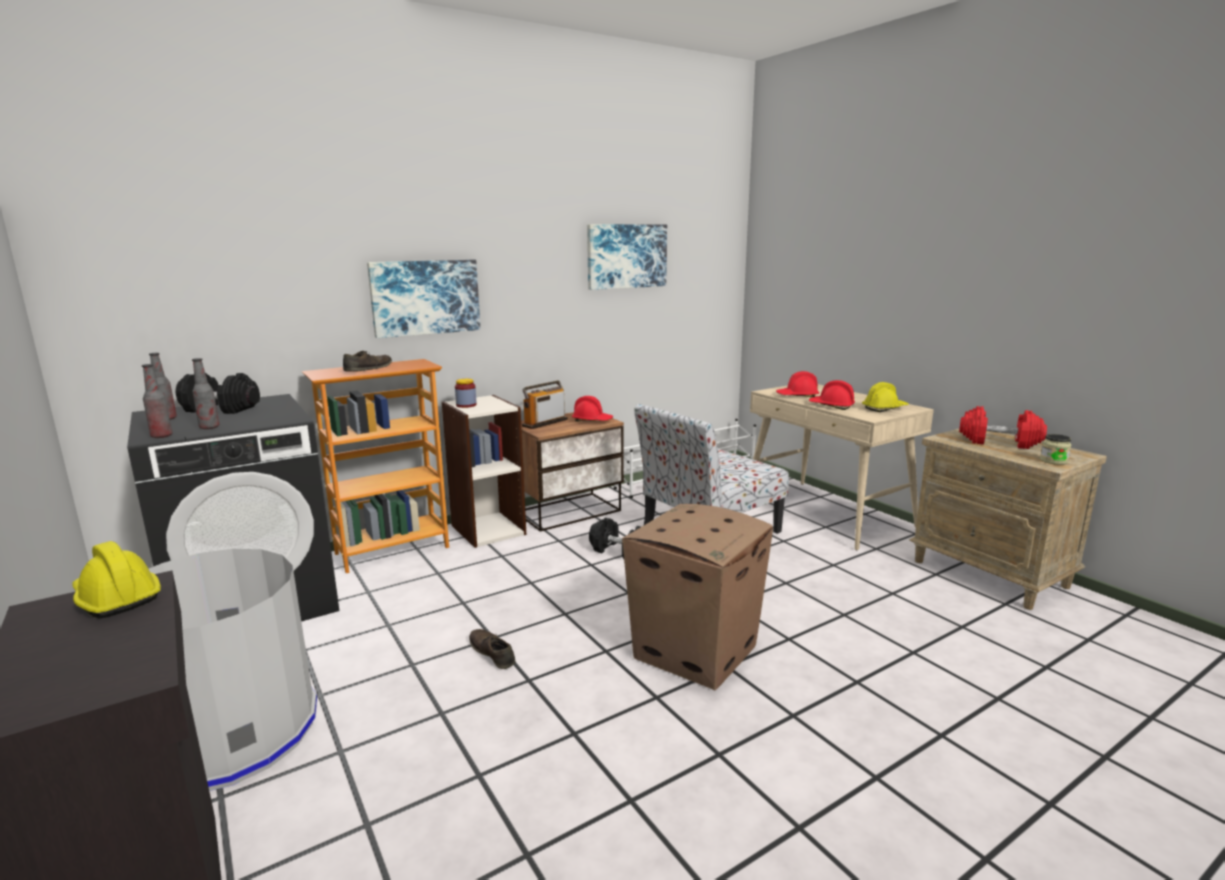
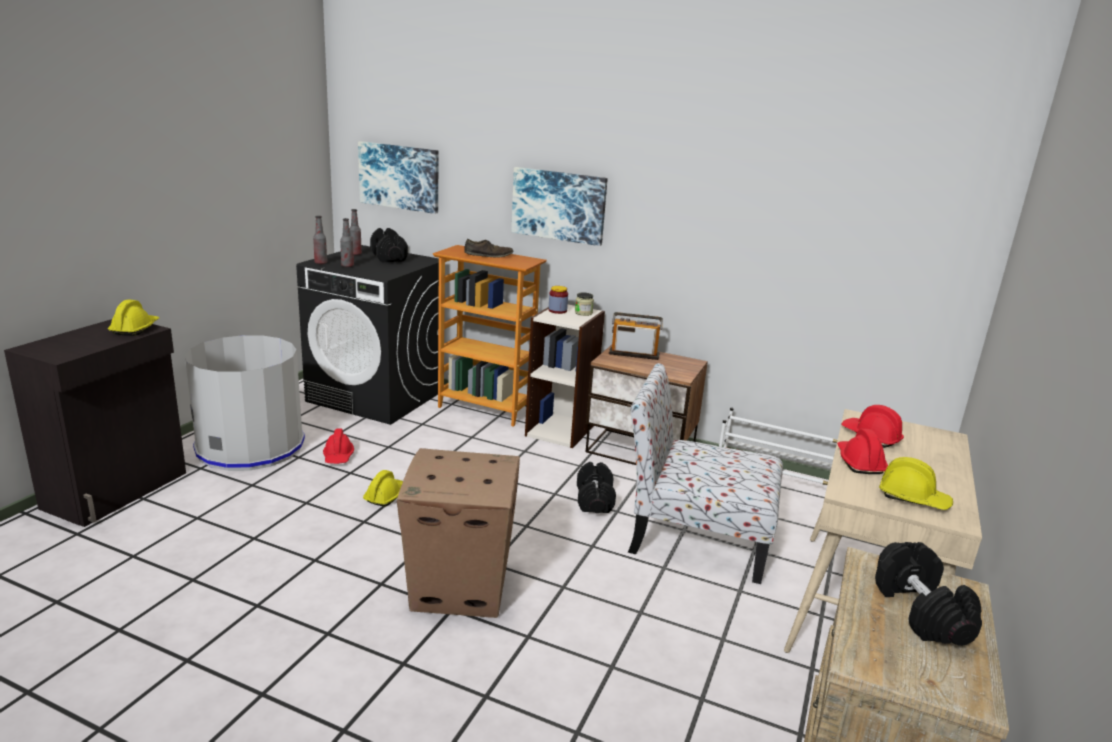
camera: 55 degrees right, 5 degrees up
brown shoe [469,629,515,669] -> yellow hard hat [363,470,403,506]
red hard hat [572,396,613,422] -> red hard hat moved to [323,429,354,464]
picture [587,224,667,290] -> picture moved to [358,141,439,214]
red dumbbell [959,406,1047,449] -> black dumbbell [875,542,982,646]
jar [1040,434,1071,465] -> jar moved to [575,293,594,316]

